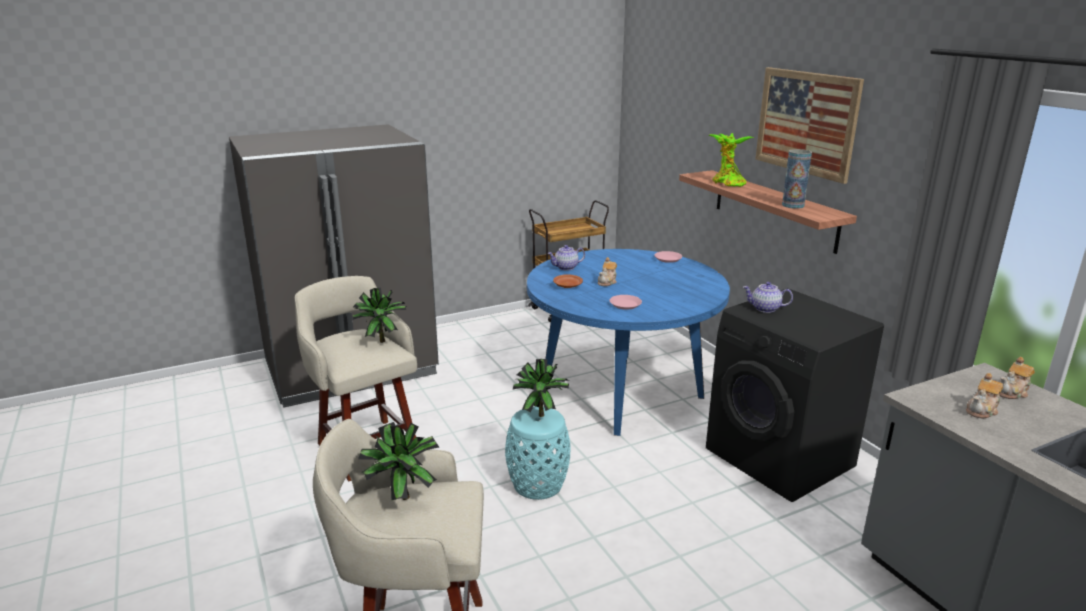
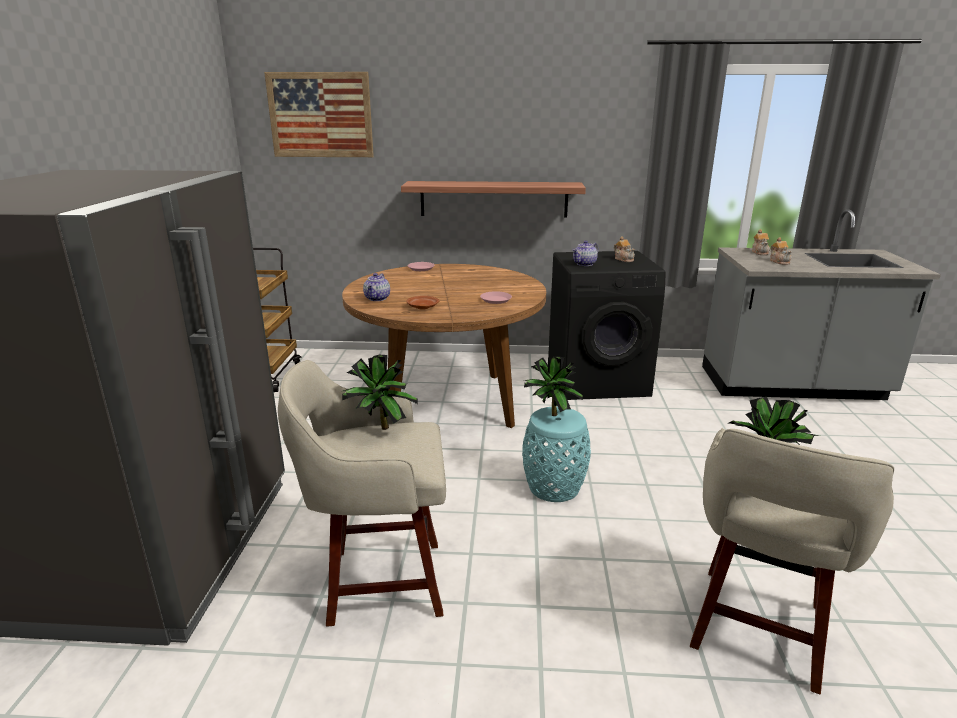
camera: 60 degrees left, 0 degrees up
blue dining table [527,249,730,436] -> brown dining table [342,264,546,428]
teapot [598,257,617,286] -> teapot moved to [614,236,635,262]
potted plant [708,133,754,187] -> none
picture [756,67,864,184] -> picture moved to [264,72,374,157]
vase [782,149,812,209] -> none

